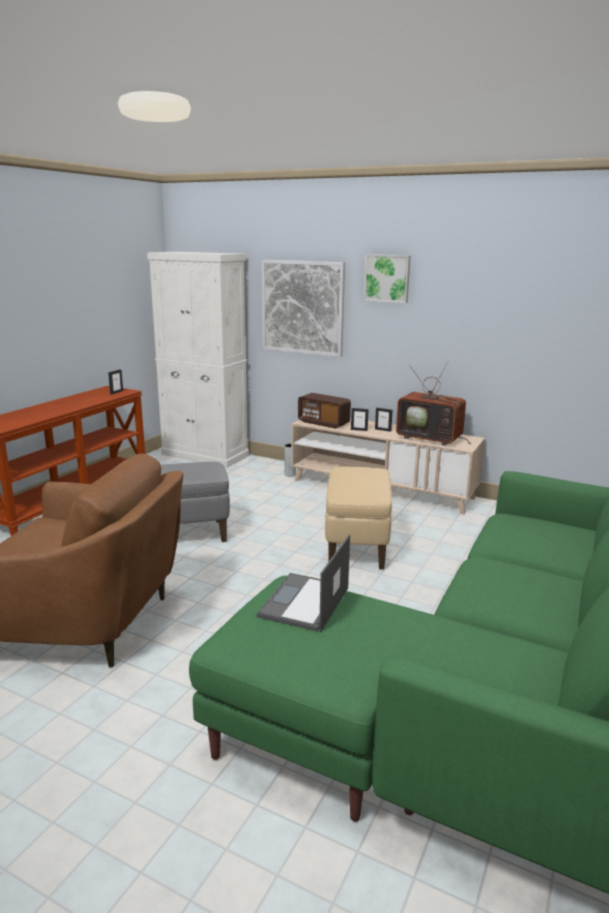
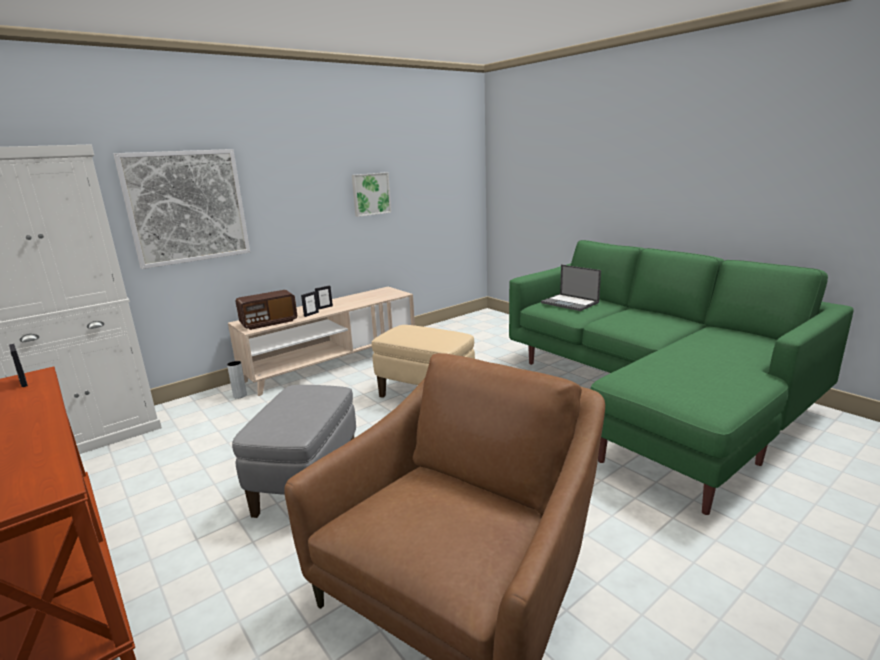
camera: 65 degrees left, 0 degrees up
laptop [257,534,350,632] -> laptop moved to [541,265,601,311]
picture [364,254,411,303] -> picture moved to [352,173,391,217]
television [396,361,471,445] -> none

